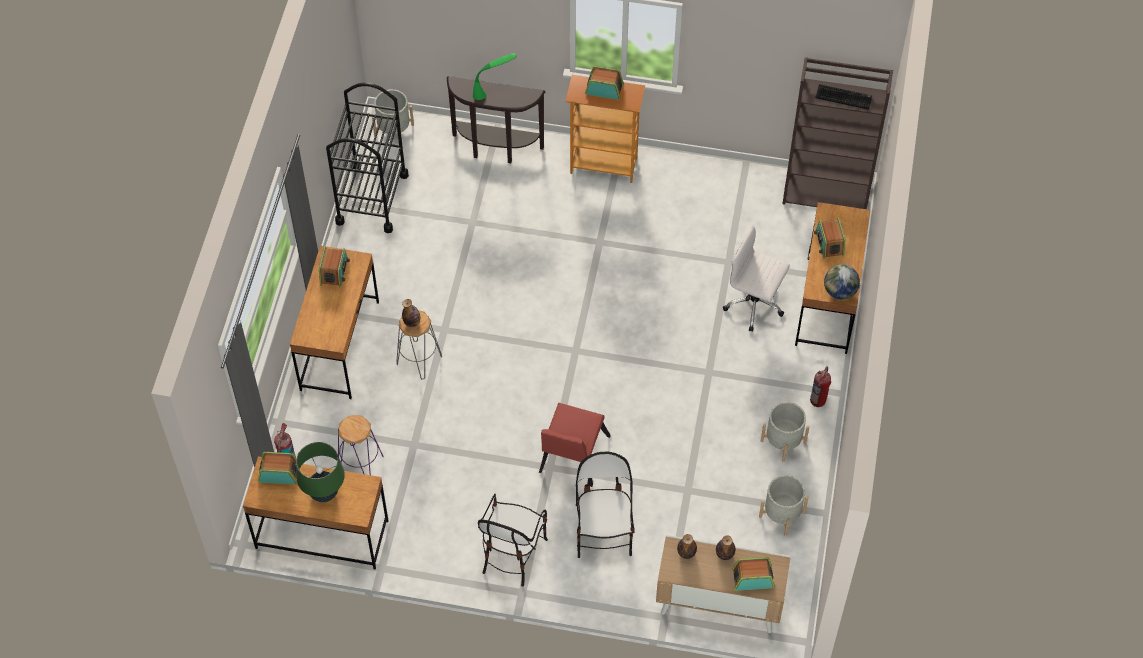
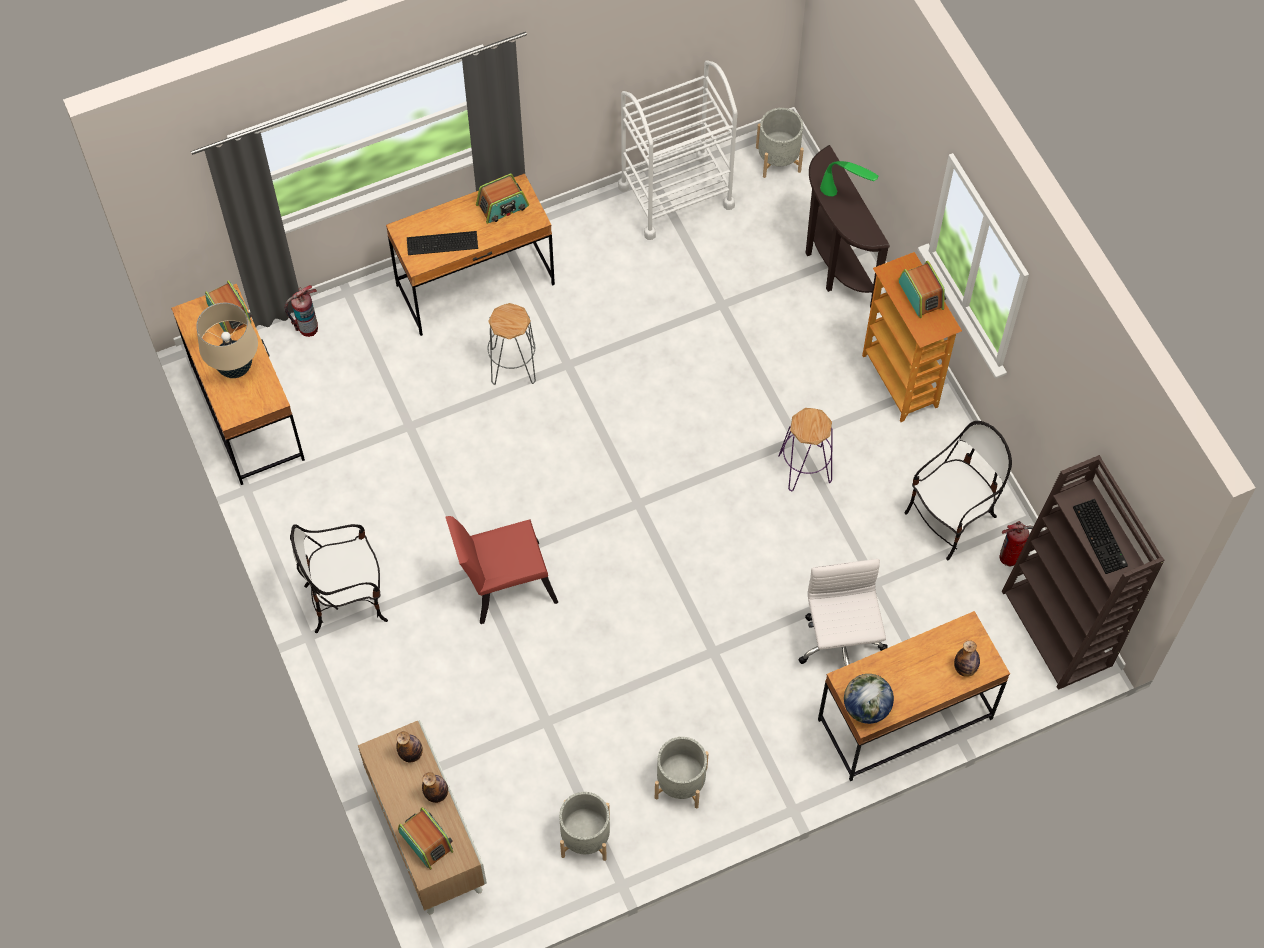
camera: 55 degrees right, 5 degrees up
green table lamp [296,442,345,502] -> beige table lamp [196,303,258,378]
black cart [326,83,409,233] -> white cart [618,60,737,240]
purple stool [338,415,384,475] -> purple stool moved to [778,408,833,491]
bottle [402,299,420,327] -> bottle moved to [954,640,980,677]
chair [576,452,635,558] -> chair moved to [904,421,1012,560]
fire extinguisher [810,366,831,407] -> fire extinguisher moved to [1000,521,1034,567]
radio [814,218,845,259] -> none
none -> keyboard [407,231,478,255]

